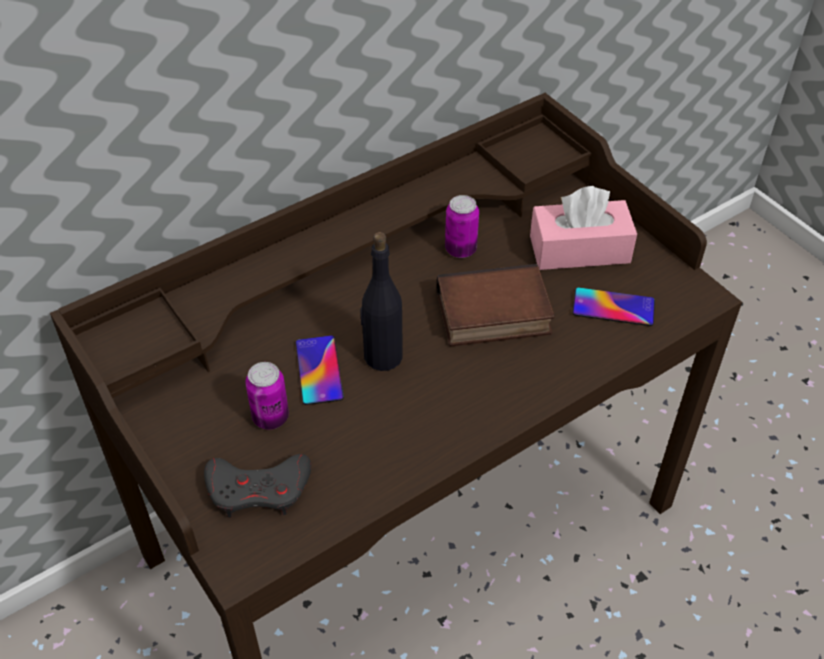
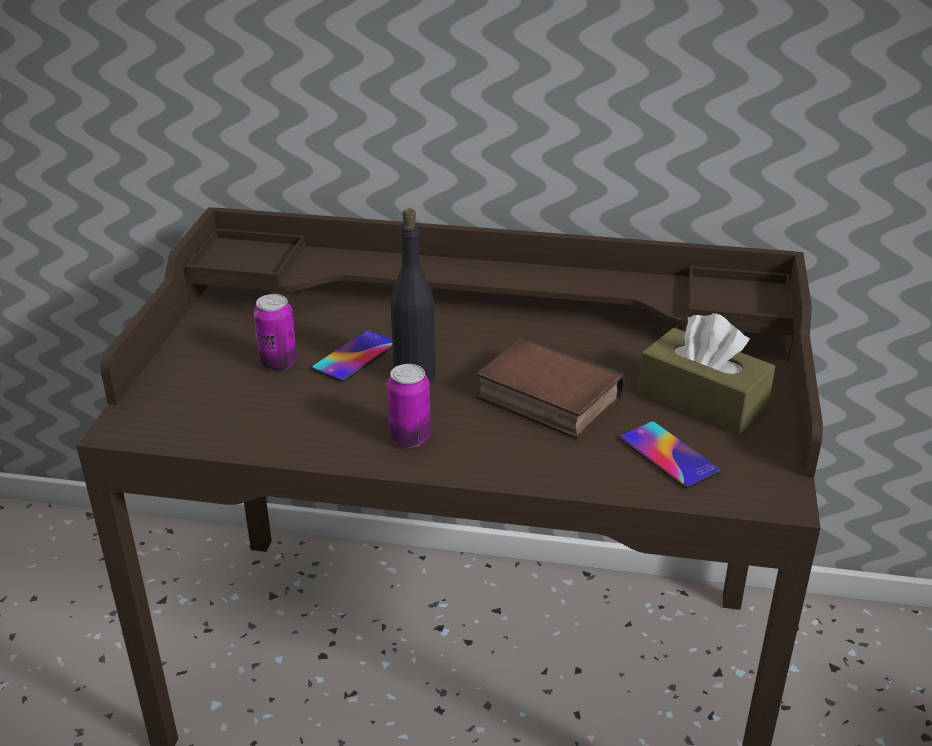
camera: 45 degrees right, 15 degrees down
grey game controller [204,454,311,518] -> none
can [445,195,479,258] -> can moved to [387,364,431,447]
pink tissue box [530,186,637,270] -> brown tissue box [638,313,775,435]

